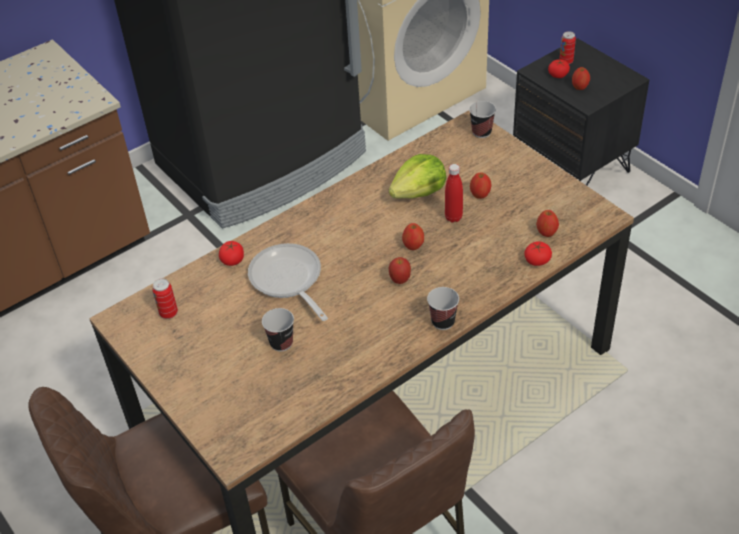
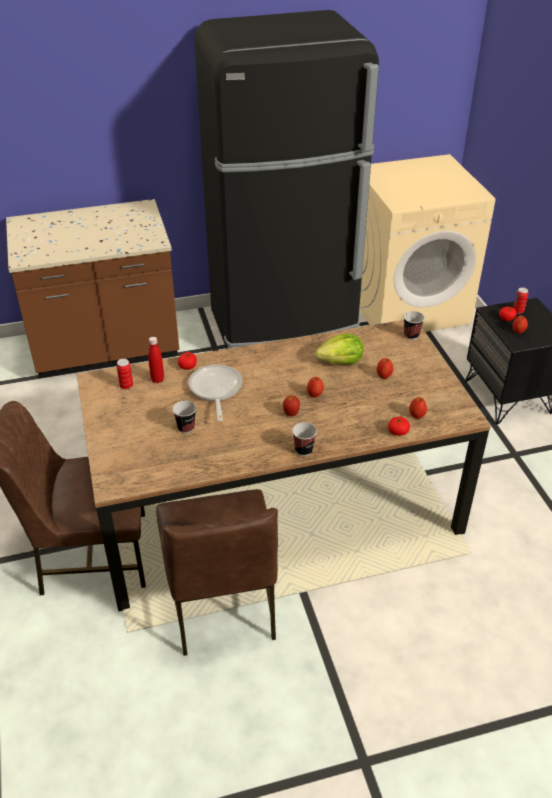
camera: 20 degrees right, 5 degrees down
red bottle [445,164,463,222] -> red bottle moved to [148,337,164,383]

